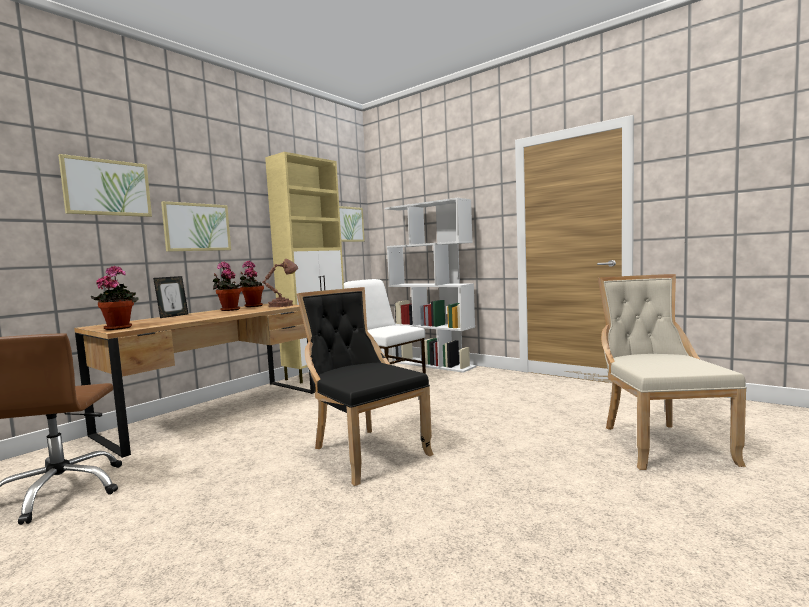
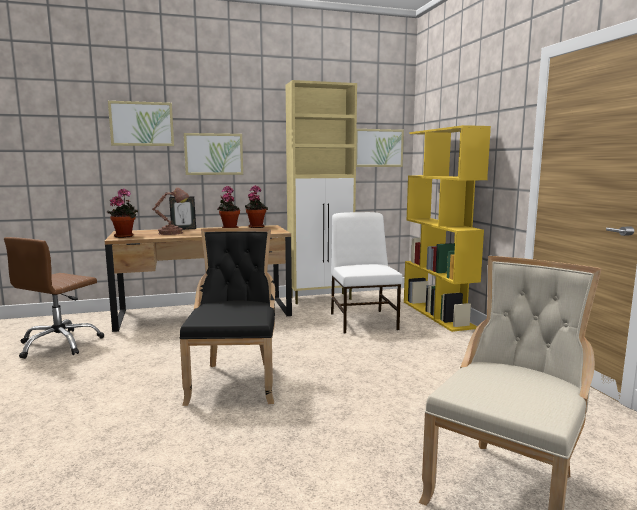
camera: 35 degrees right, 5 degrees up
brown table lamp [262,259,298,307] -> brown table lamp moved to [152,187,189,235]
white bookcase [385,198,477,373] -> yellow bookcase [404,125,491,332]

